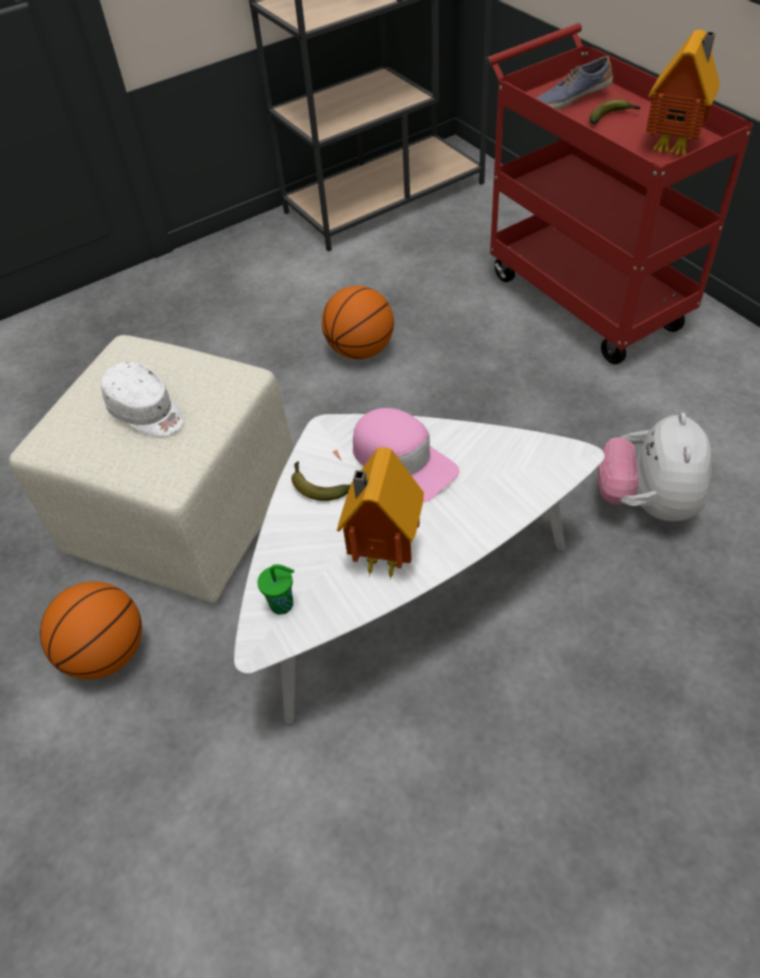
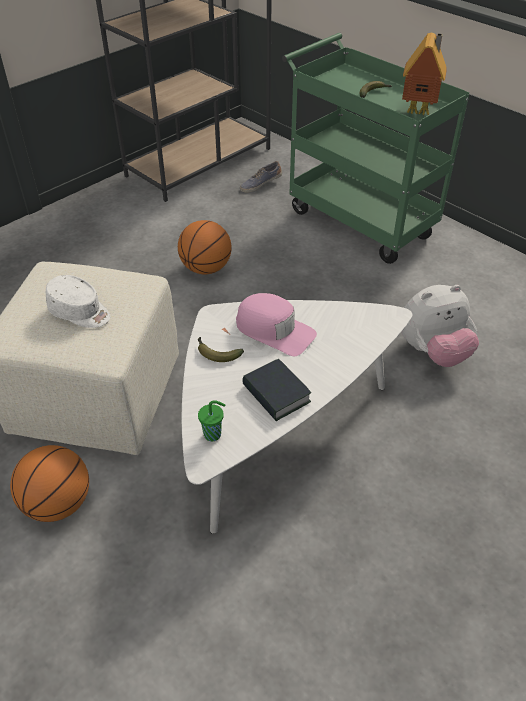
camera: 15 degrees left, 5 degrees down
toy house [337,447,424,579] -> book [242,359,311,421]
red cart [485,23,753,364] -> green cart [282,33,469,264]
shoe [537,56,613,110] -> shoe moved to [240,161,282,193]
plush toy [598,412,712,521] -> plush toy turned 105 degrees counterclockwise [401,285,479,367]

